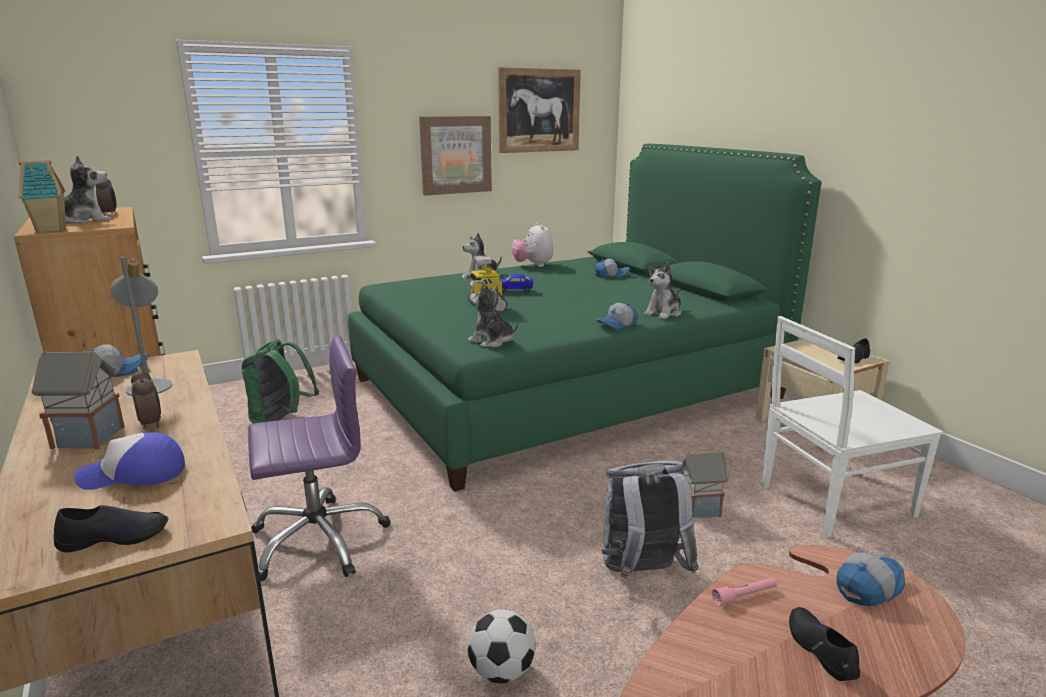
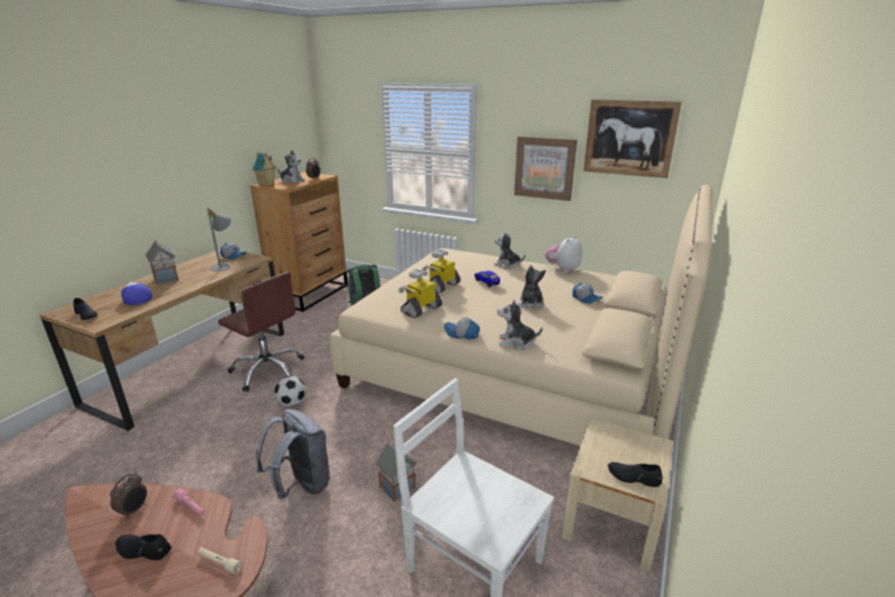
camera: 55 degrees right, 5 degrees up
alarm clock [131,367,161,429] -> alarm clock moved to [110,473,147,519]
purple office chair [248,335,390,581] -> brown office chair [218,272,304,392]
green bed [348,144,821,492] -> beige bed [330,185,713,446]
plush toy [467,282,519,348] -> plush toy moved to [518,265,546,308]
football [467,609,535,683] -> football moved to [274,376,306,407]
black shoe [789,607,860,681] -> black shoe turned 120 degrees counterclockwise [115,534,171,560]
cap [836,552,905,606] -> beige flashlight [197,547,242,574]
none -> toy robot [399,269,442,318]

